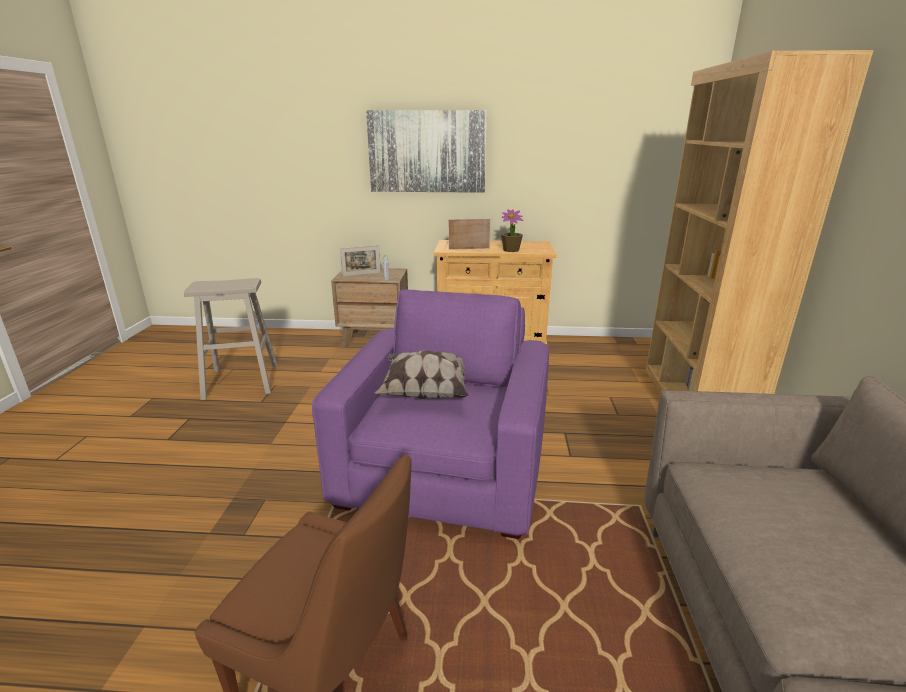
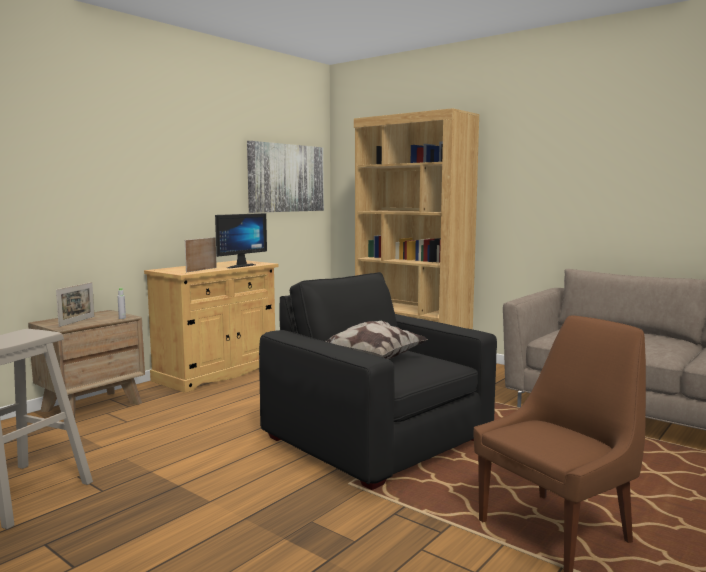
camera: 55 degrees left, 15 degrees down
purple armchair [312,289,549,539] -> black armchair [259,272,497,490]
picture [366,110,487,193] -> picture moved to [247,141,324,213]
potted plant [501,209,523,252] -> monitor [215,213,267,268]

